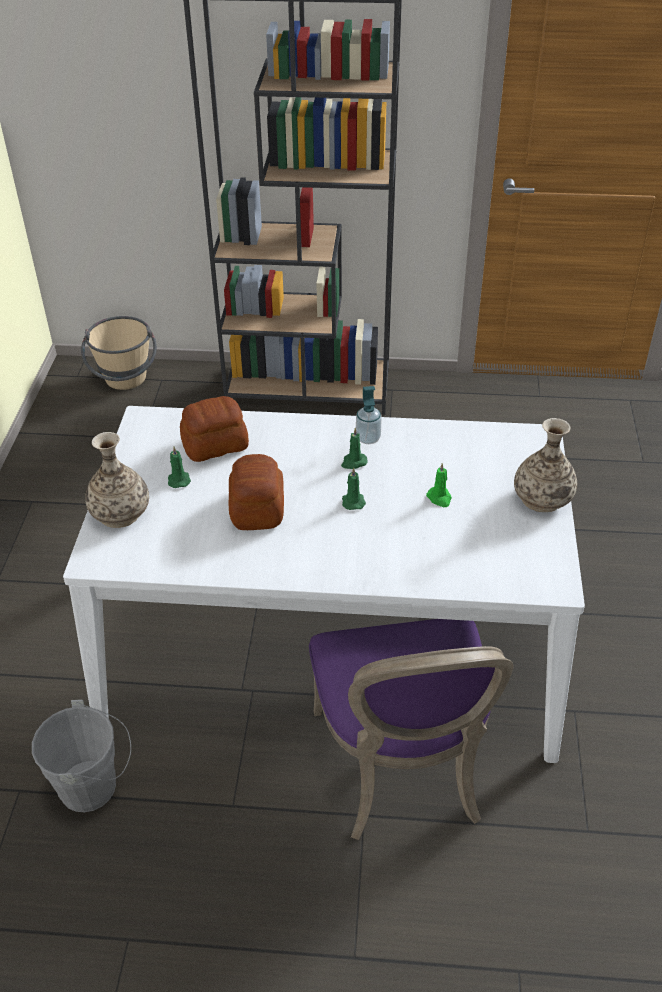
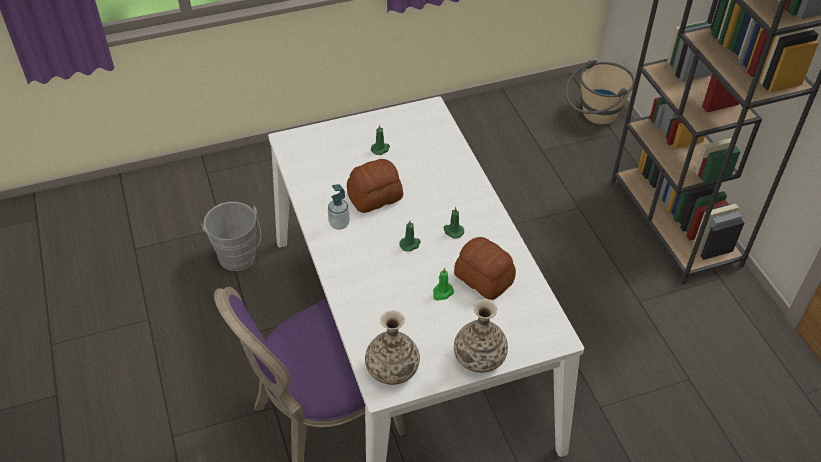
camera: 65 degrees right, 5 degrees up
vase [85,432,149,528] -> vase moved to [365,310,420,385]
bread [180,396,249,462] -> bread moved to [454,237,516,300]
soap dispenser [356,386,382,444] -> soap dispenser moved to [328,184,350,230]

